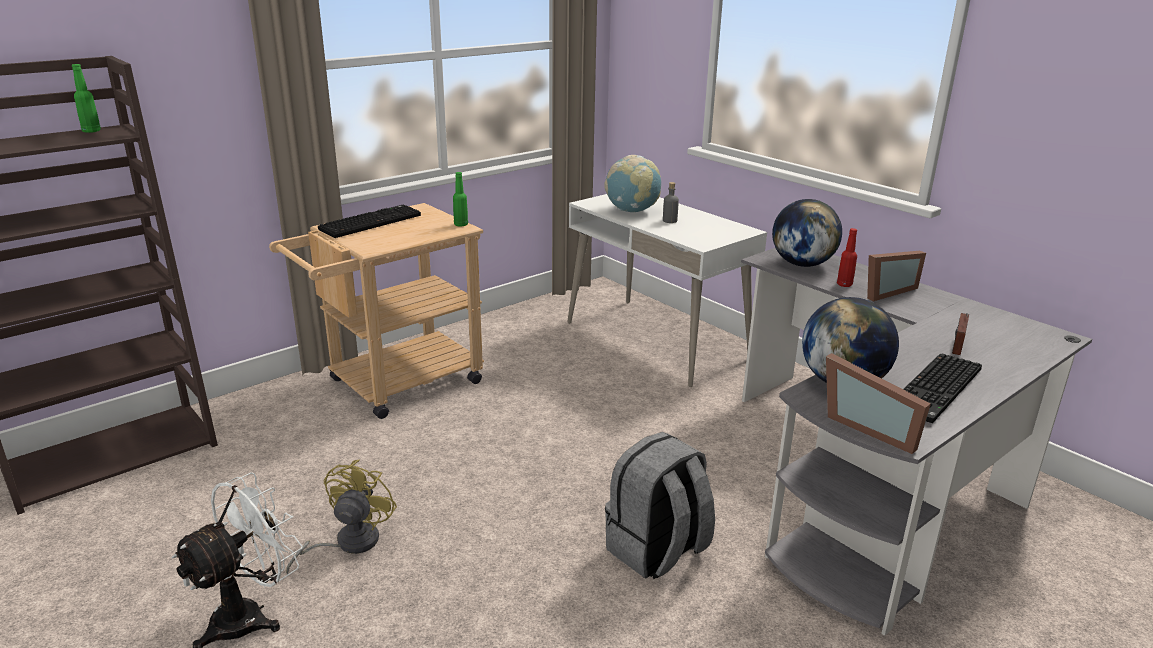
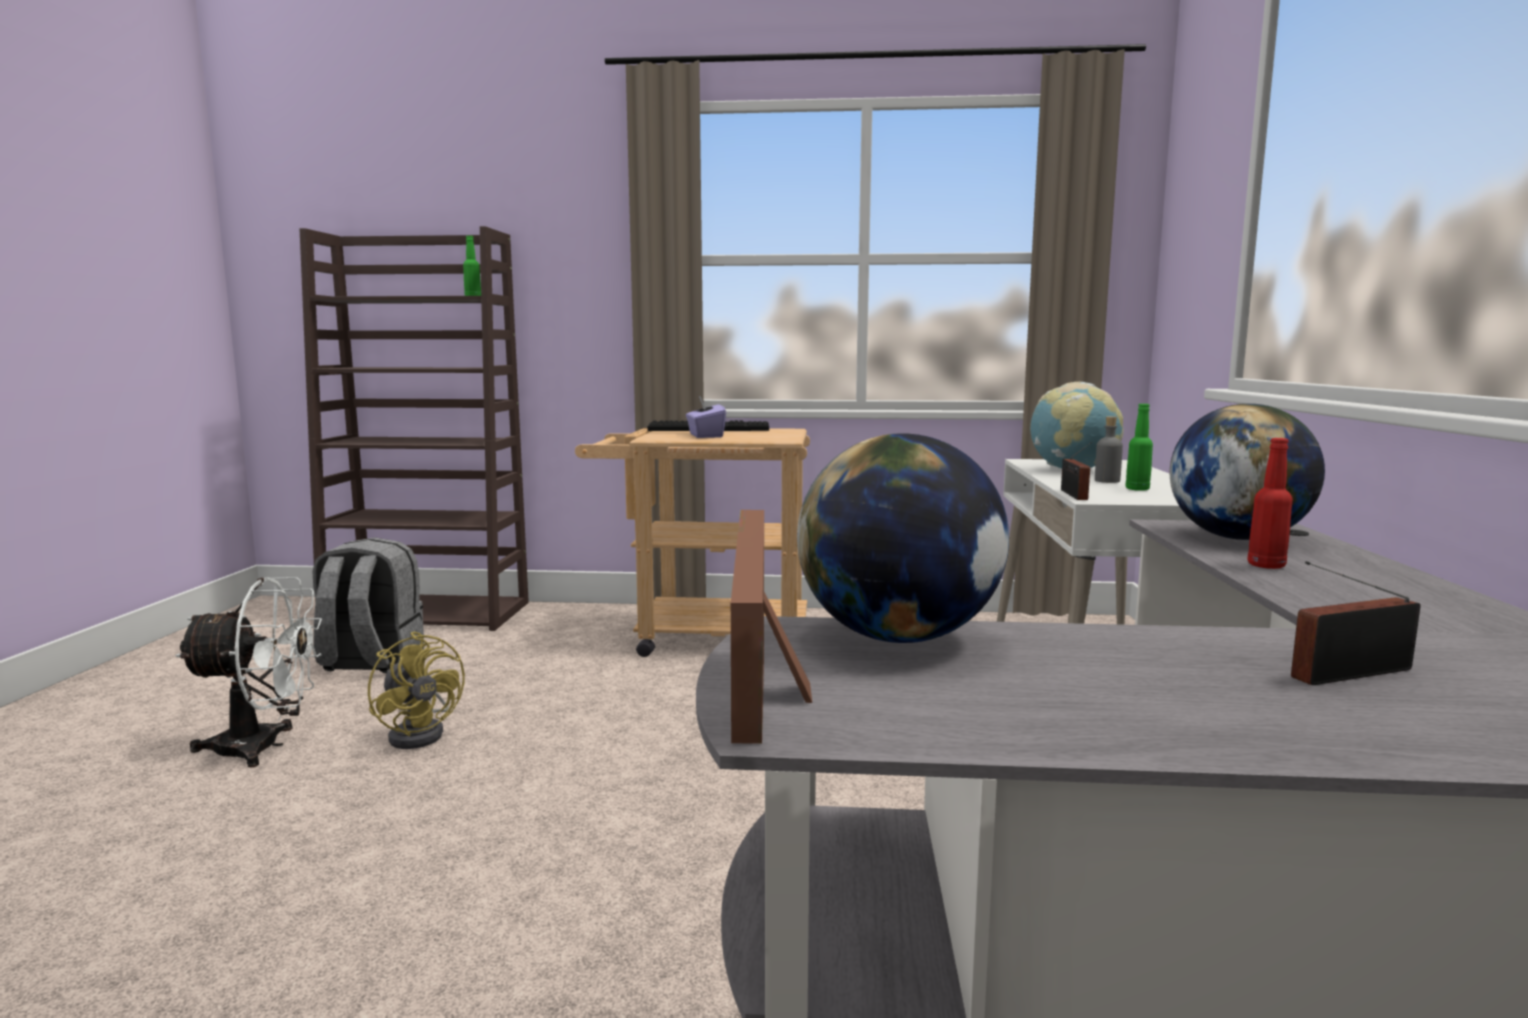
camera: 45 degrees right, 15 degrees down
yellow fan [286,460,397,574] -> yellow fan turned 75 degrees clockwise [368,631,465,749]
green bottle [453,172,468,227] -> green bottle moved to [1126,404,1153,491]
grey backpack [605,432,715,579] -> grey backpack moved to [312,537,424,673]
picture frame [867,251,926,301] -> none
keyboard [903,354,982,423] -> none
none -> purple tissue box [686,396,726,438]
none -> radio [1061,442,1092,500]

